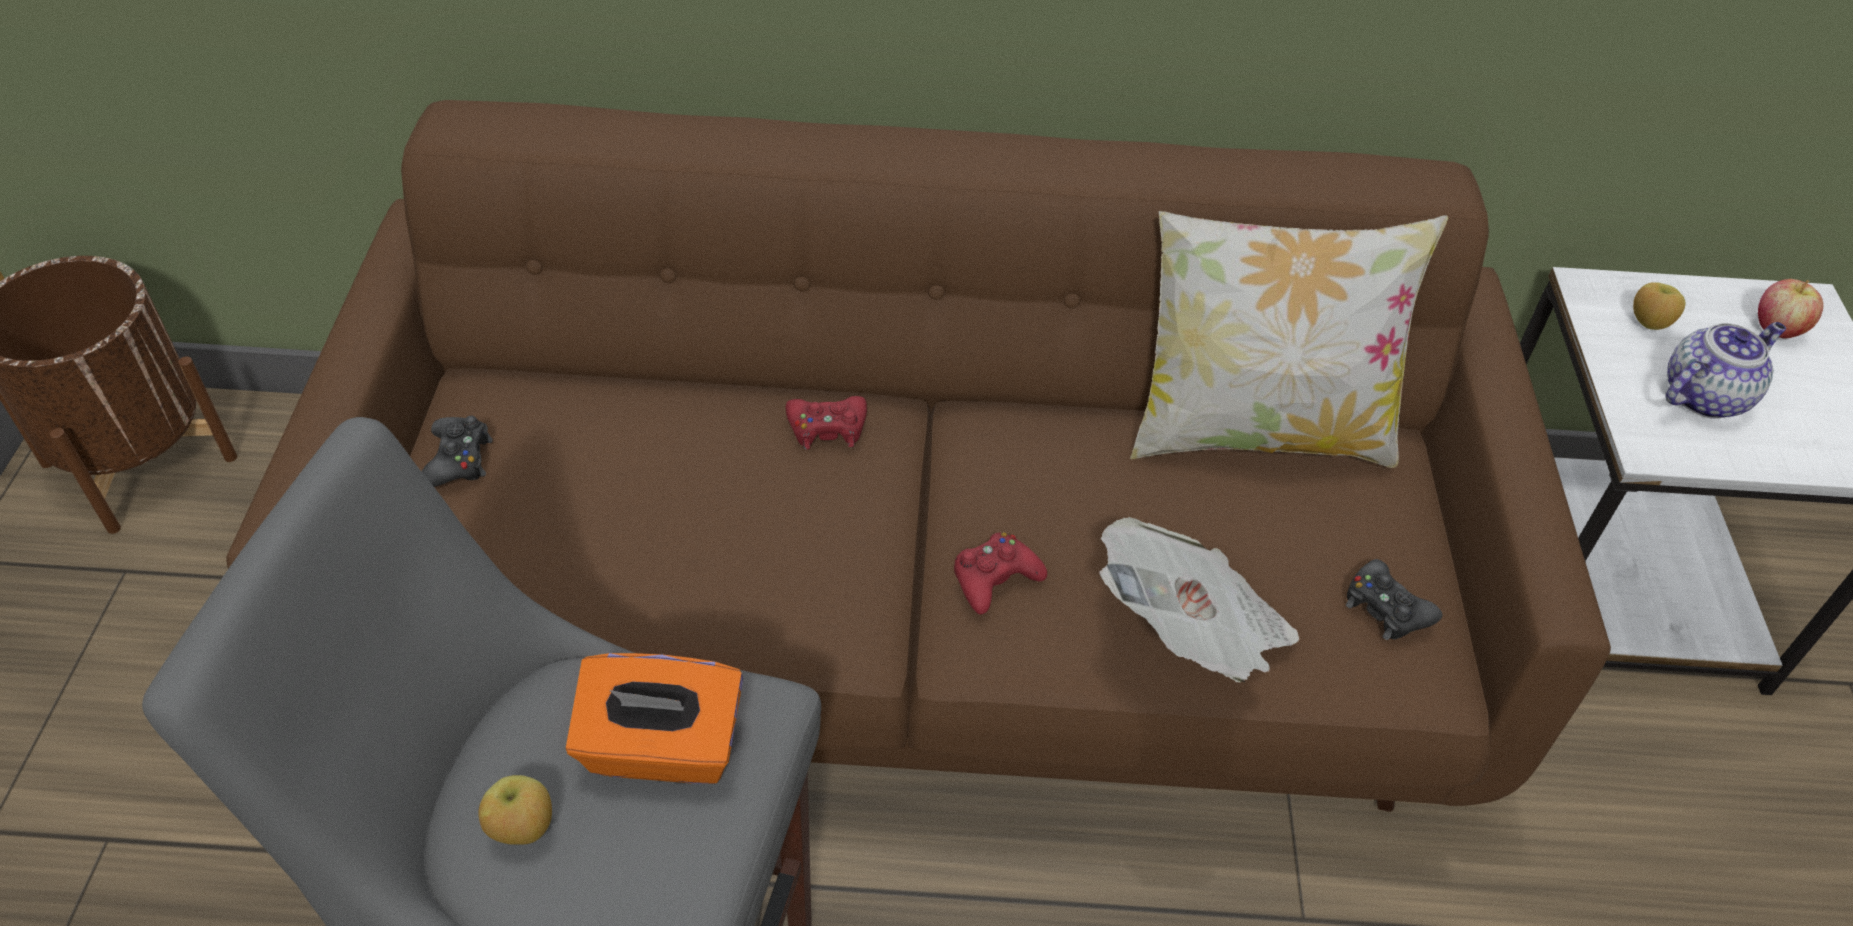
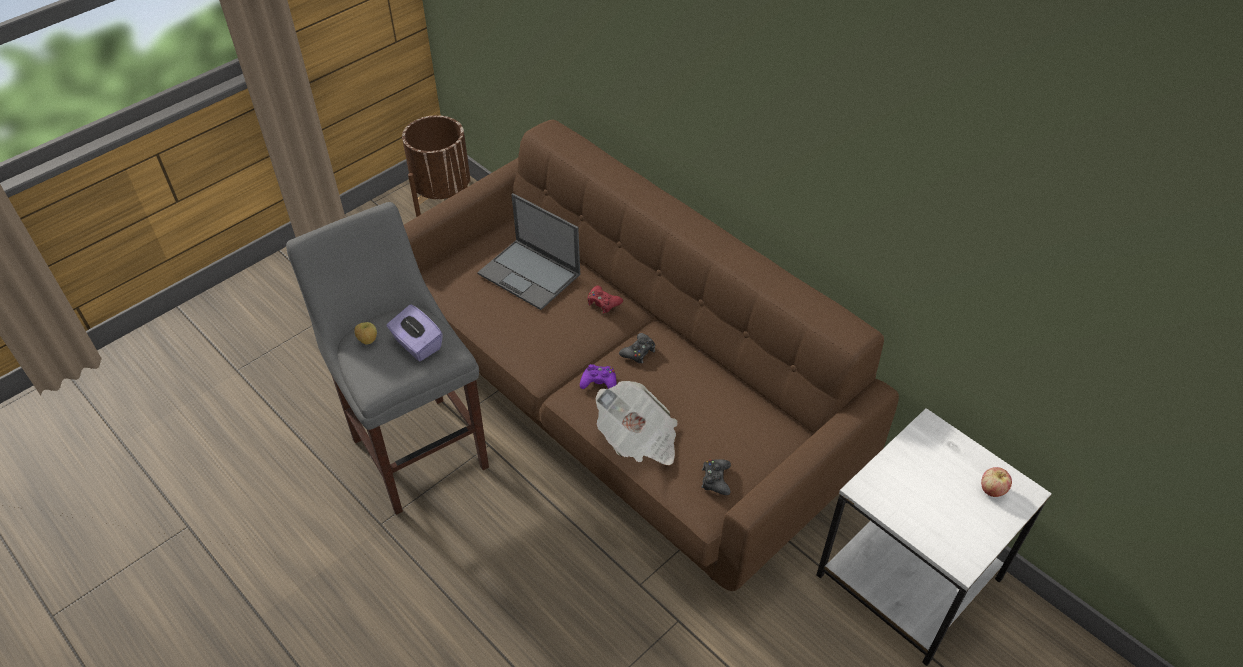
camera: 45 degrees right, 0 degrees up
black game controller [421,416,493,487] -> black game controller moved to [619,333,655,363]
orange tissue box [566,653,743,784] -> purple tissue box [387,305,443,361]
red game controller [954,532,1047,615] -> purple game controller [580,364,616,389]
pillow [1130,211,1448,468] -> none
apple [1633,282,1685,330] -> none
teapot [1665,322,1786,419] -> none
none -> laptop [477,193,580,310]

